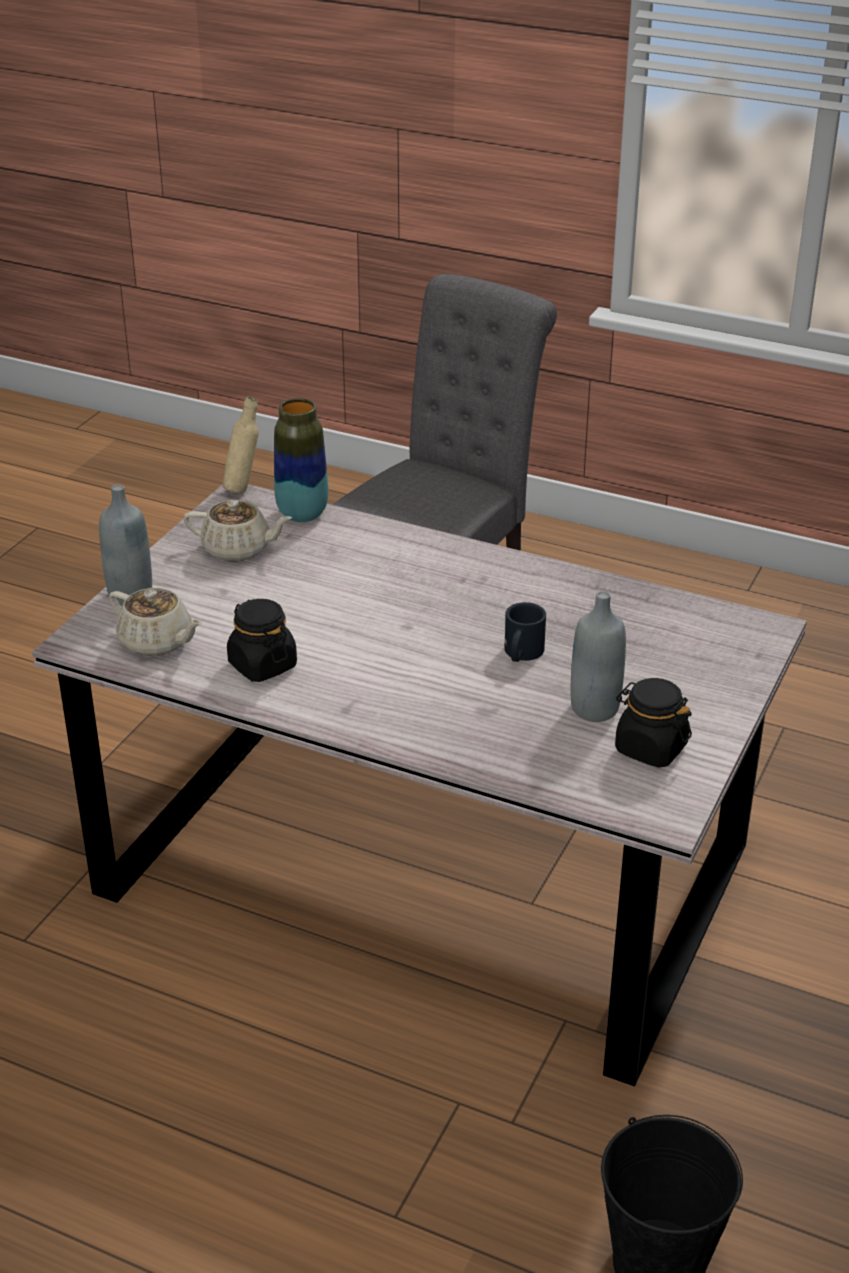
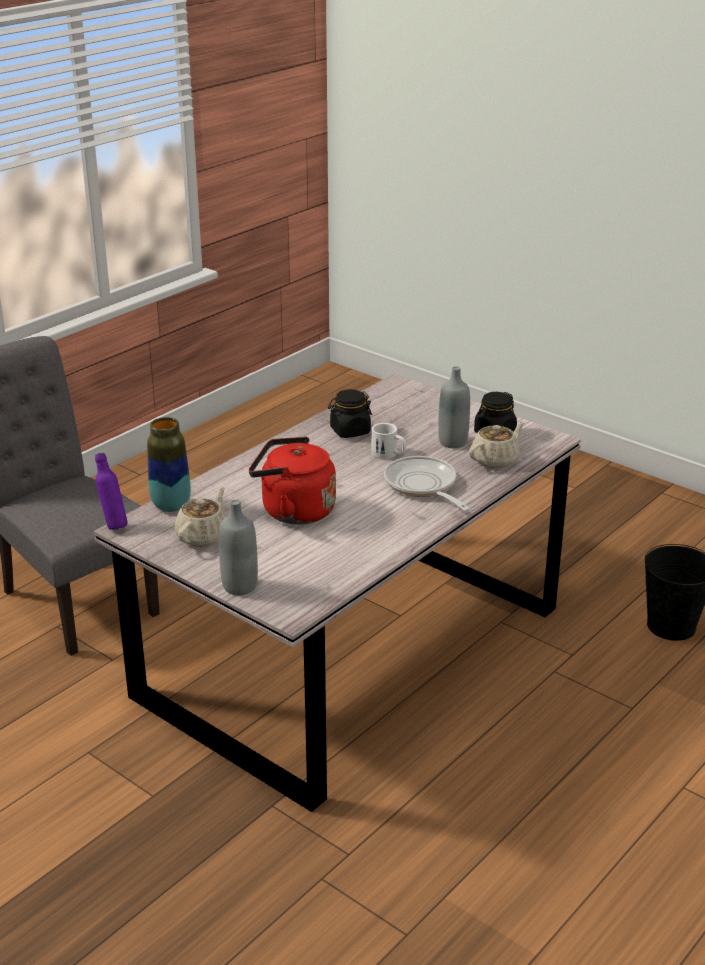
camera: 75 degrees left, 5 degrees down
beige teapot [109,588,202,656] -> beige teapot moved to [469,421,525,468]
beige bottle [222,397,259,493] -> purple bottle [95,453,127,530]
black jar [227,599,297,682] -> black jar moved to [328,389,372,438]
black mug [504,602,546,662] -> white mug [371,423,406,459]
none -> red kettle [249,437,336,524]
none -> frying pan [384,456,470,512]

